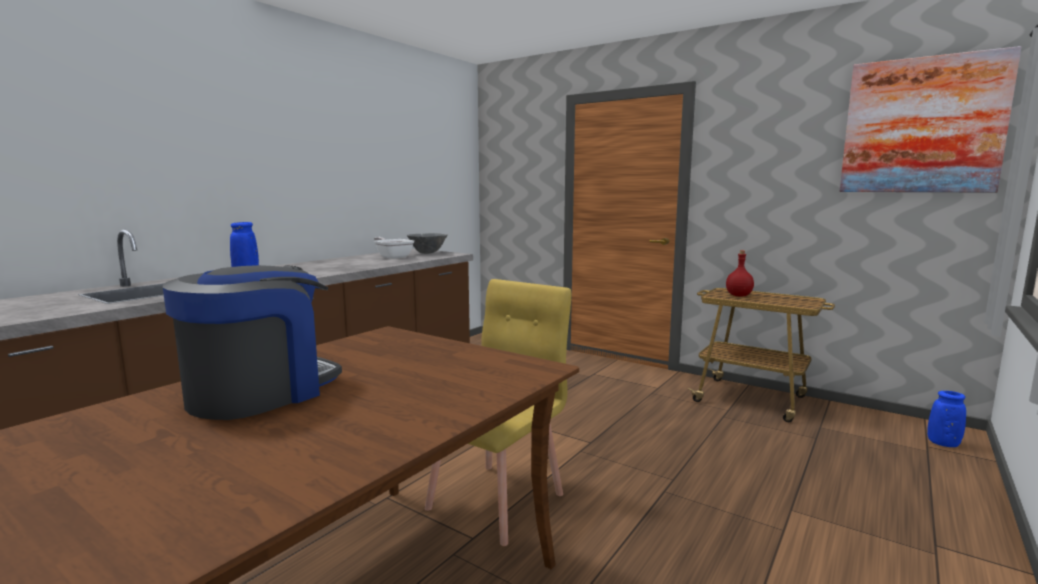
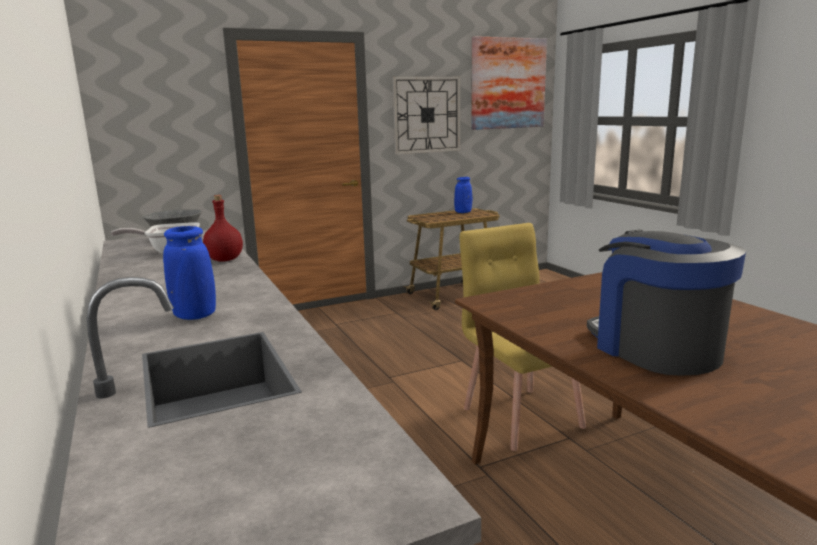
camera: 60 degrees left, 5 degrees up
red bottle [726,250,754,296] -> red bottle moved to [203,195,243,262]
blue vase [927,391,966,447] -> blue vase moved to [454,177,472,213]
none -> wall clock [393,77,460,154]

